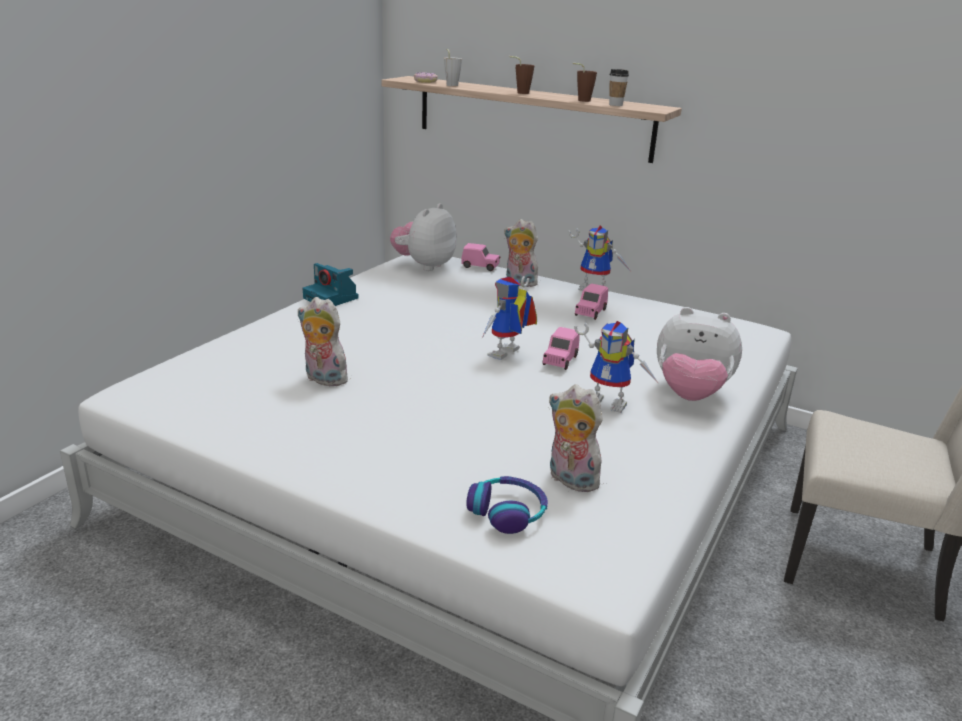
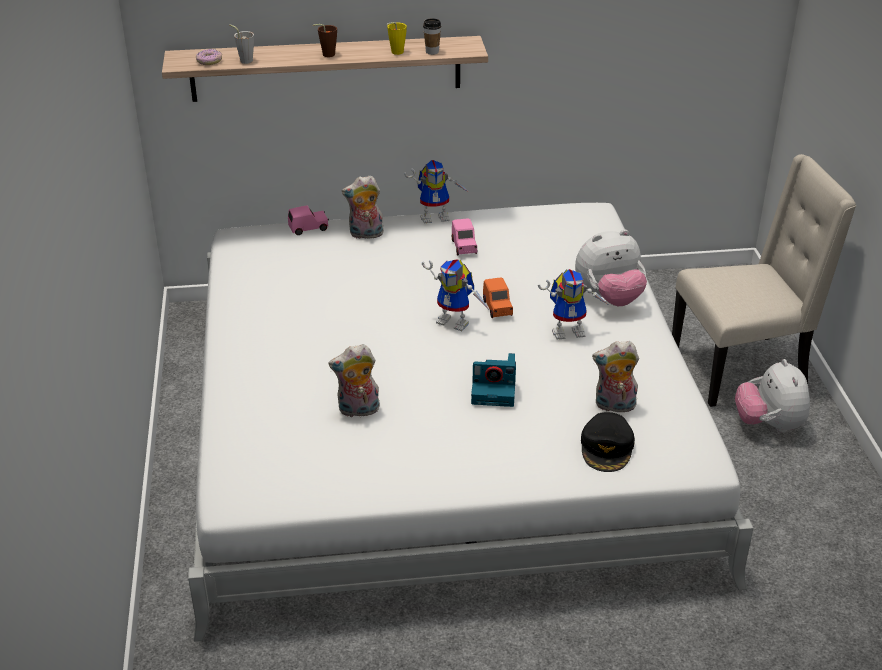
camera: 35 degrees left, 10 degrees up
camera [303,263,359,306] -> camera moved to [471,353,516,407]
plush toy [390,203,457,271] -> plush toy moved to [735,359,810,432]
headphones [466,476,548,534] -> black cap [581,412,635,472]
toy robot [482,276,537,360] -> toy robot turned 60 degrees counterclockwise [422,259,488,331]
pink toy car [543,327,580,370] -> orange toy car [483,277,513,318]
brown cup [573,63,597,102] -> yellow cup [387,22,407,55]

